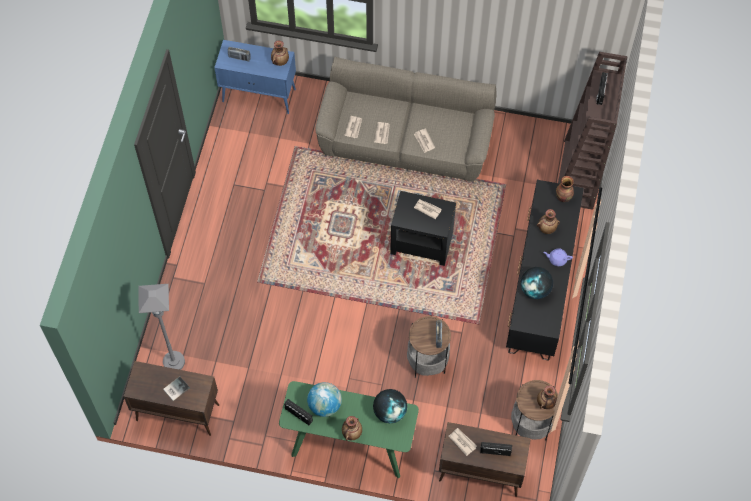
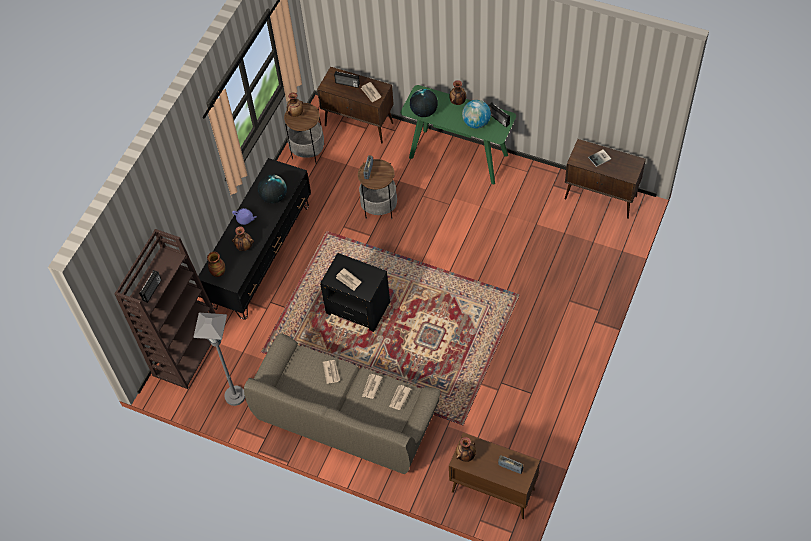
camera: 165 degrees left, 5 degrees down
grey floor lamp [138,284,185,370] -> grey floor lamp moved to [193,313,245,406]
blue cabinet [214,40,296,114] -> brown cabinet [449,433,540,519]

